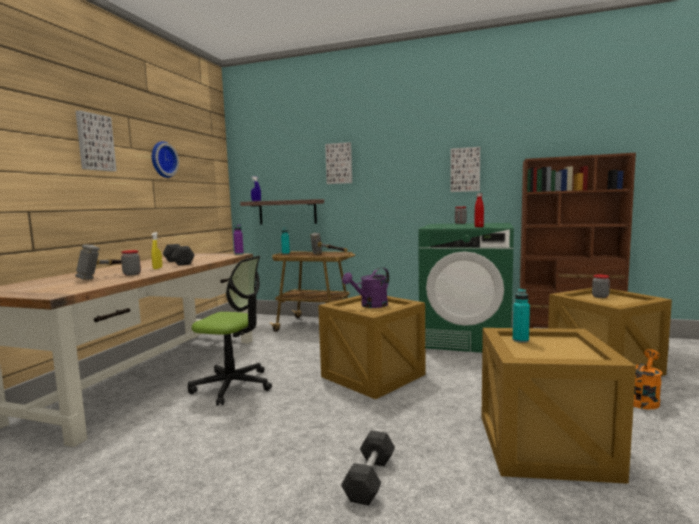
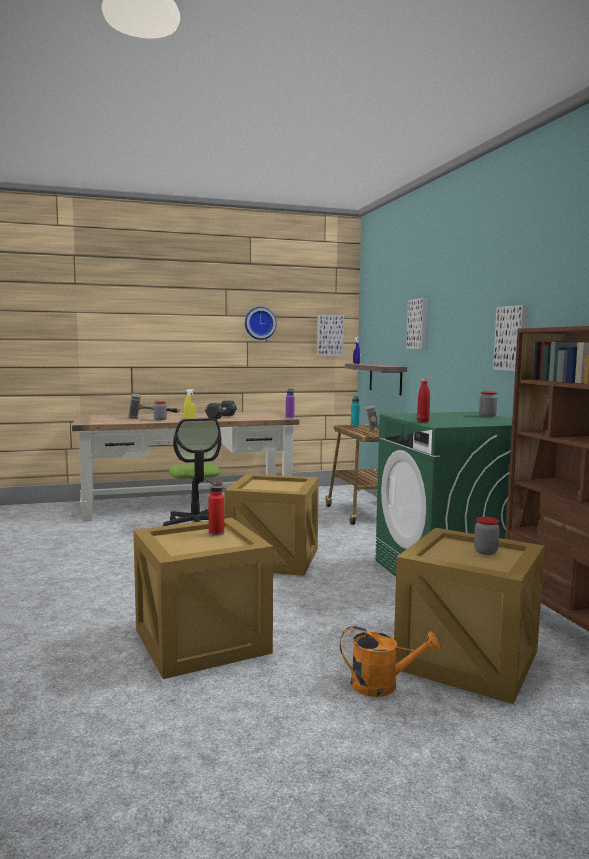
camera: 55 degrees right, 0 degrees up
picture [76,110,117,172] -> picture moved to [317,315,344,356]
black dumbbell [341,430,395,505] -> none
purple watering can [342,267,389,308] -> none
turquoise bottle [513,289,530,343] -> red bottle [208,482,224,536]

